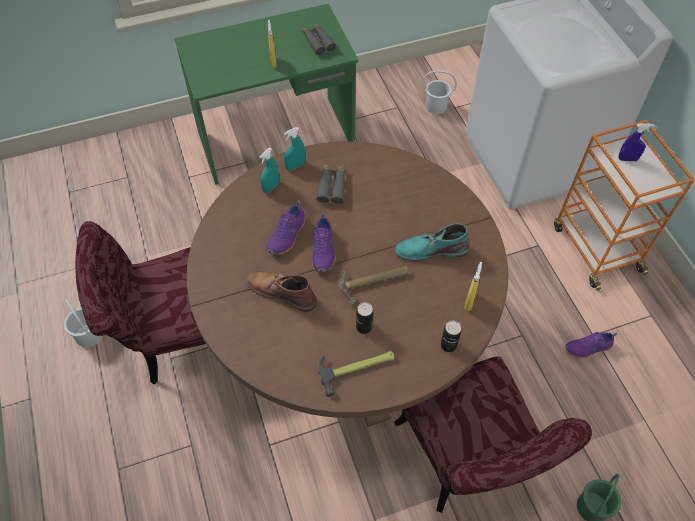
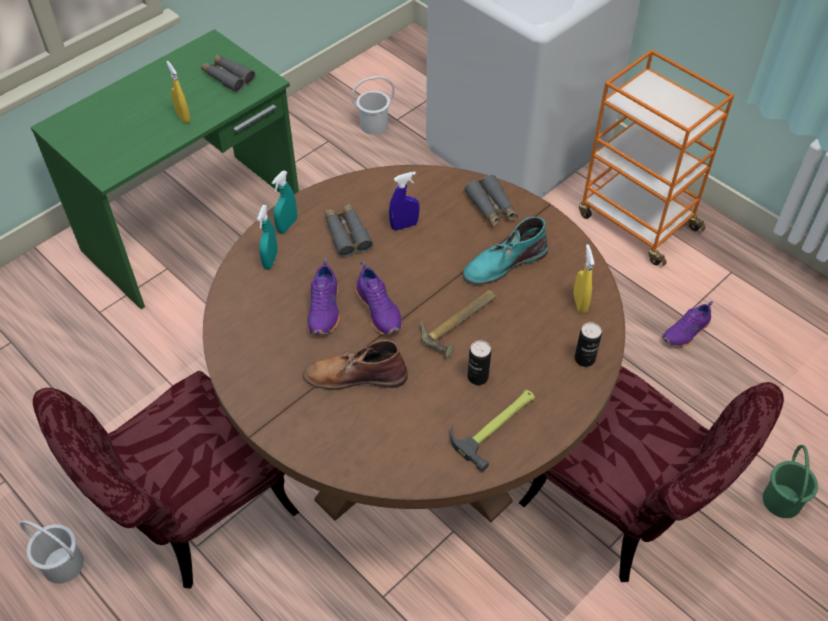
camera: 25 degrees left, 5 degrees down
blue spray bottle [618,123,654,161] -> blue spray bottle moved to [389,172,419,230]
none -> grey binoculars [465,175,518,227]

